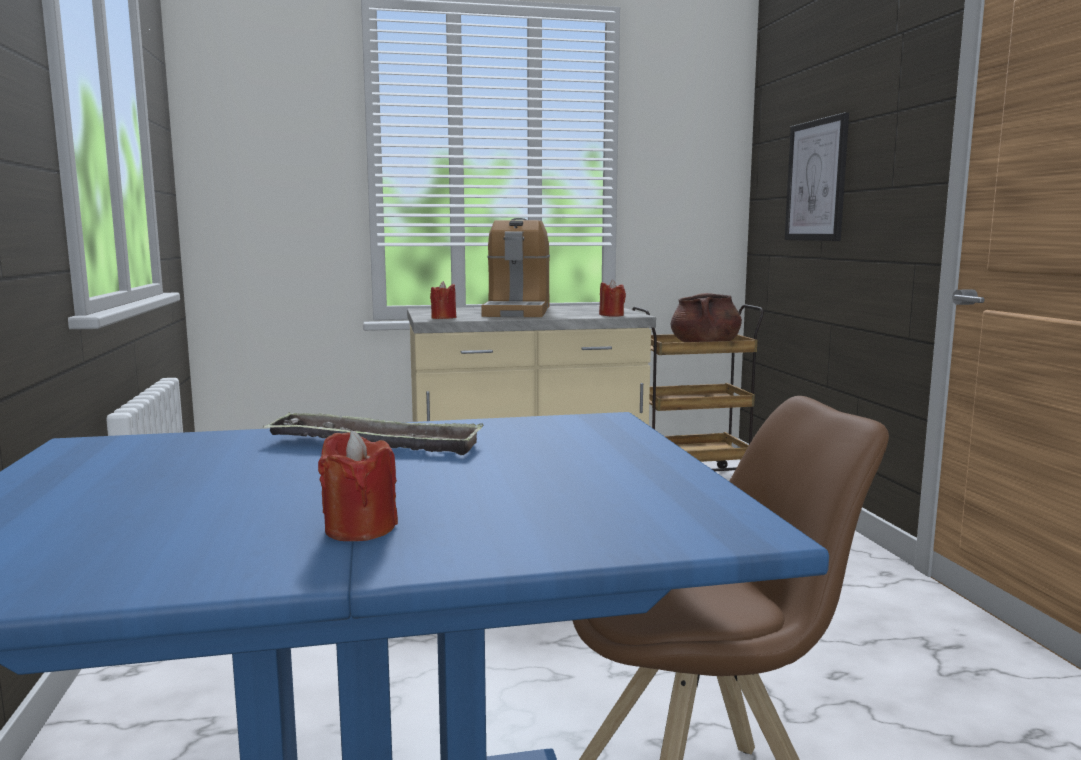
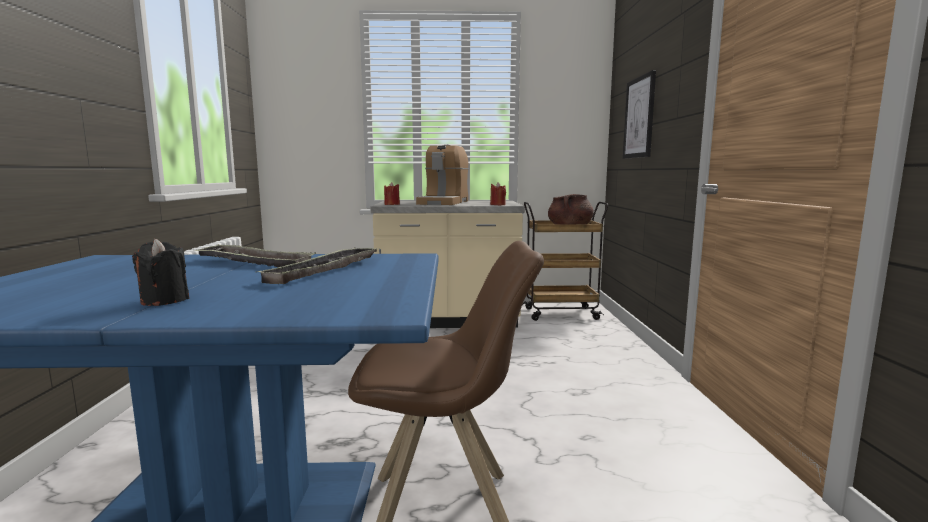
camera: 10 degrees right, 0 degrees up
red candle [318,431,398,541] -> black candle [132,239,189,306]
none -> tray [257,247,379,284]

